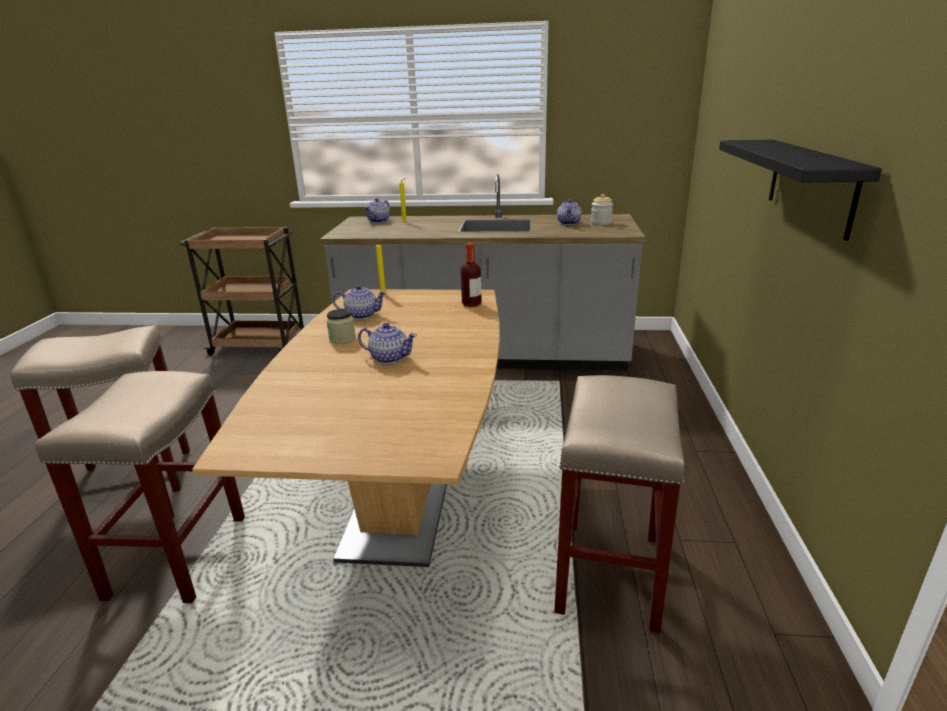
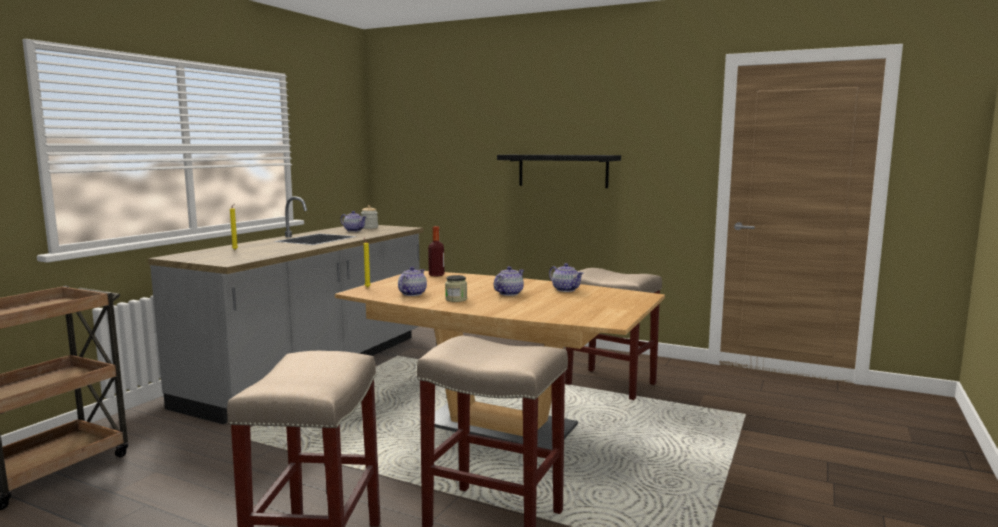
camera: 70 degrees left, 15 degrees down
teapot [364,198,390,223] -> teapot moved to [549,263,584,292]

